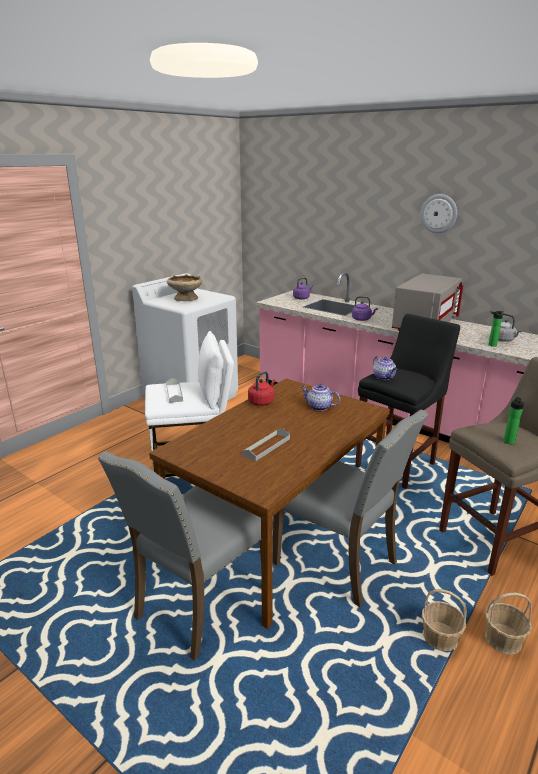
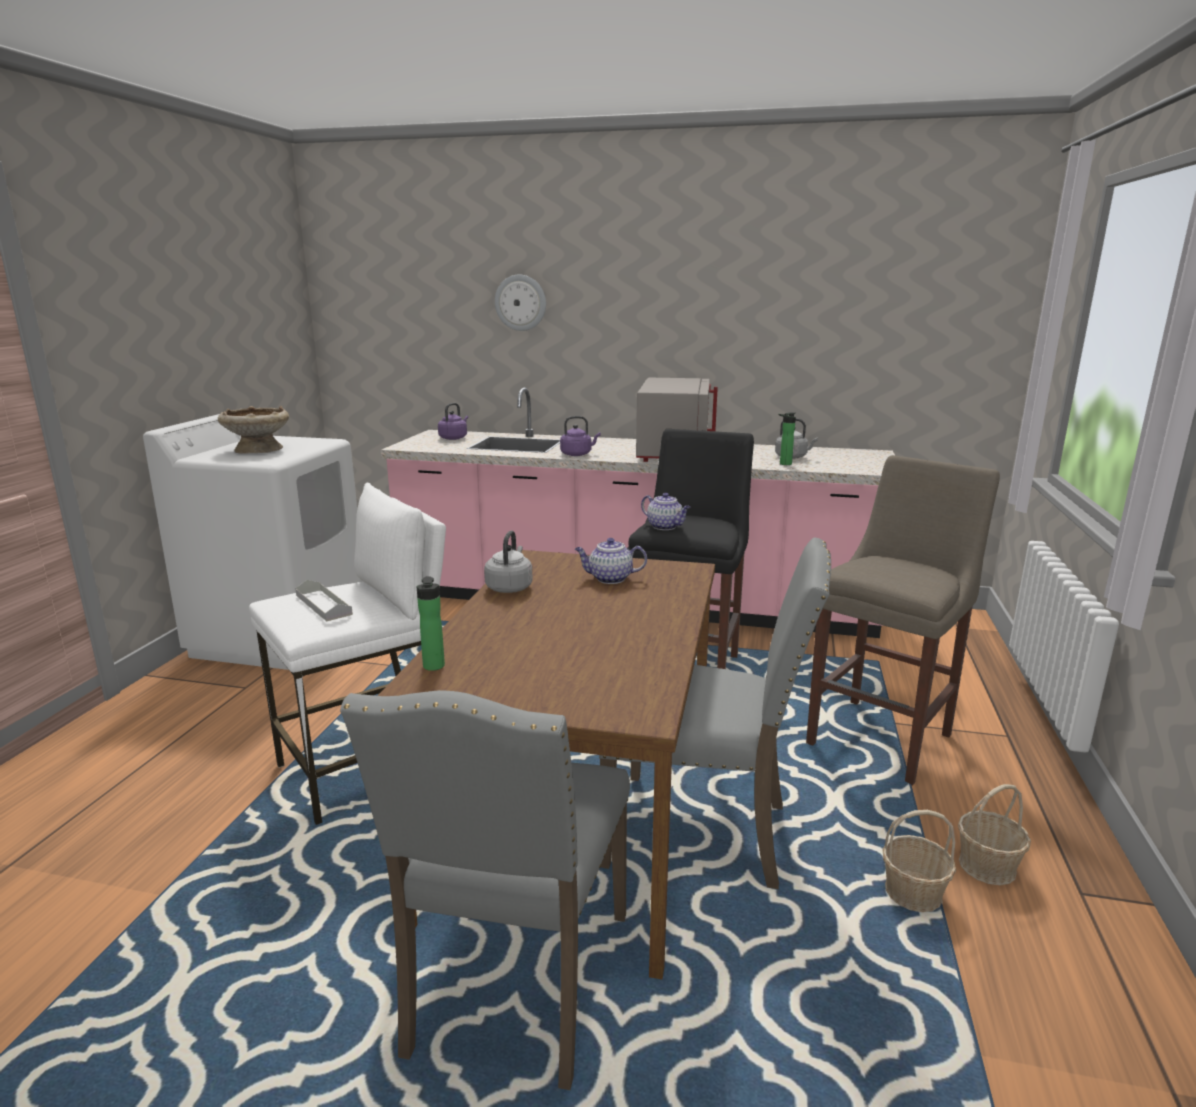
camera: 25 degrees left, 5 degrees down
grey tray [242,428,290,461] -> none
red kettle [248,371,275,406] -> grey kettle [484,530,532,593]
wall clock [420,194,457,233] -> wall clock moved to [495,275,546,331]
bottle [503,397,524,444] -> bottle moved to [417,576,445,671]

